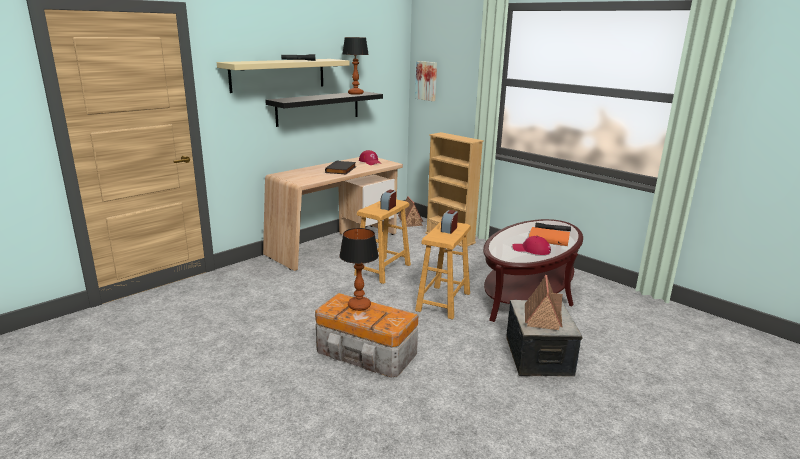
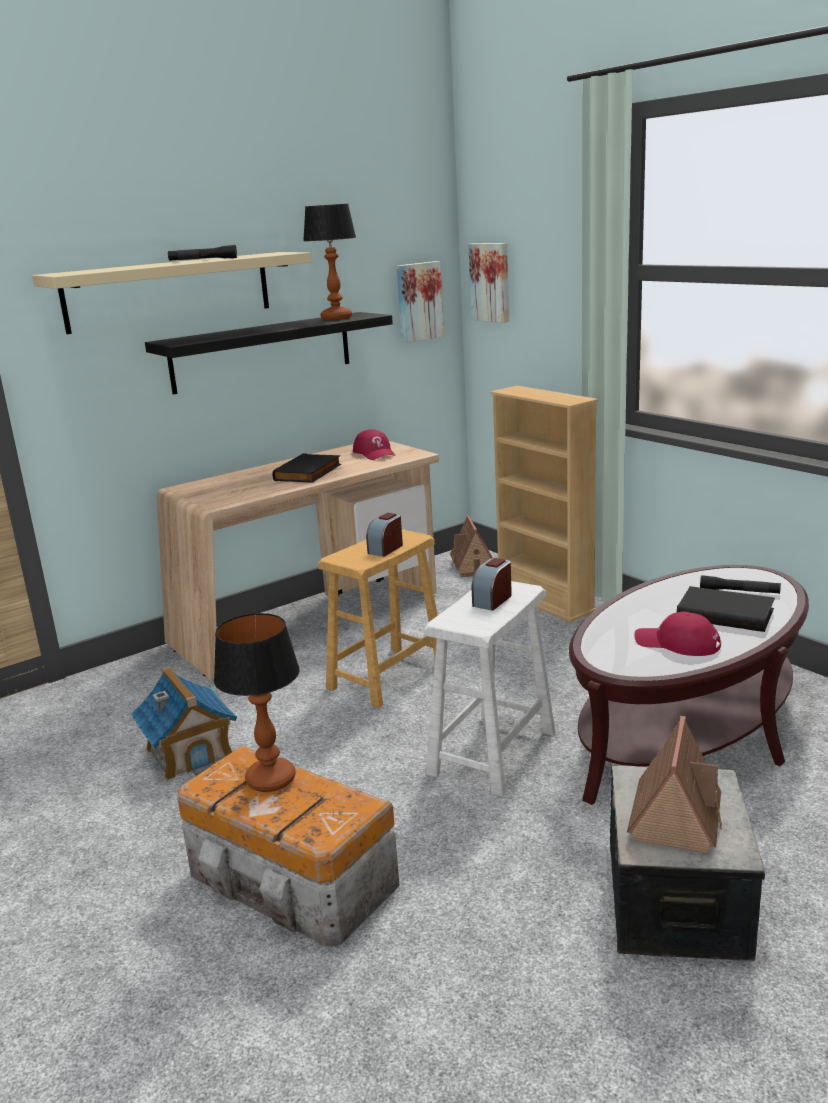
camera: 10 degrees right, 0 degrees up
brown stool [415,222,471,319] -> white stool [424,581,555,797]
orange book [529,227,570,246] -> black book [677,586,775,632]
none -> toy house [131,667,237,781]
none -> picture [397,261,444,343]

